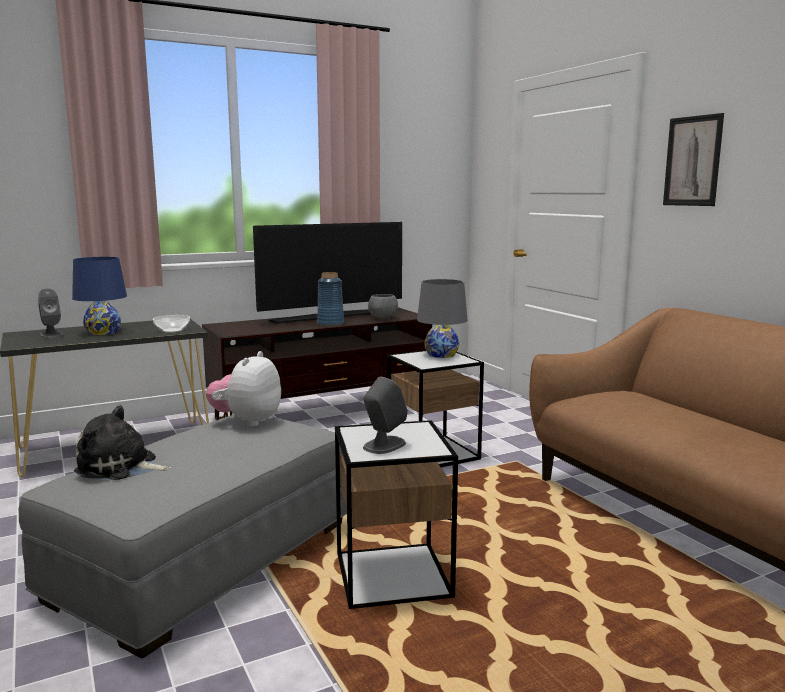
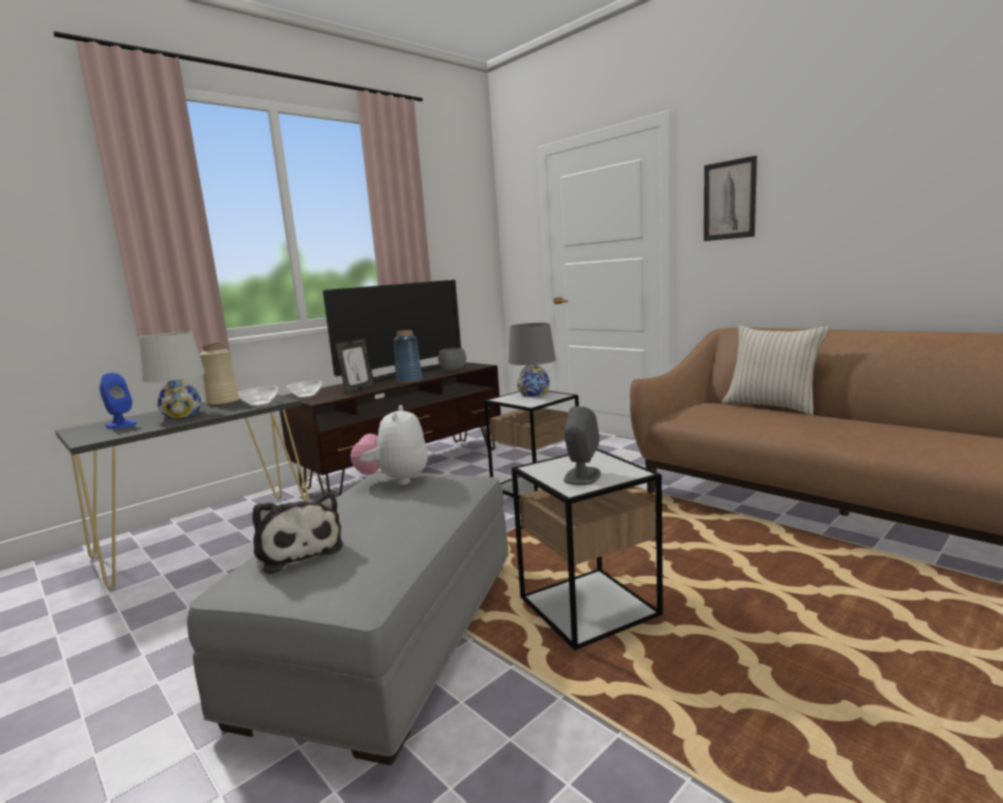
camera: 15 degrees left, 0 degrees up
grey speaker [38,288,64,338] -> blue speaker [99,373,137,429]
blue table lamp [72,257,127,335] -> white table lamp [139,332,205,418]
plush toy [74,405,171,480] -> plush toy turned 120 degrees counterclockwise [252,492,343,574]
none -> beige vase [199,343,239,405]
none -> bowl [287,381,322,398]
none -> picture frame [335,338,375,394]
none -> beige pillow [722,326,830,416]

